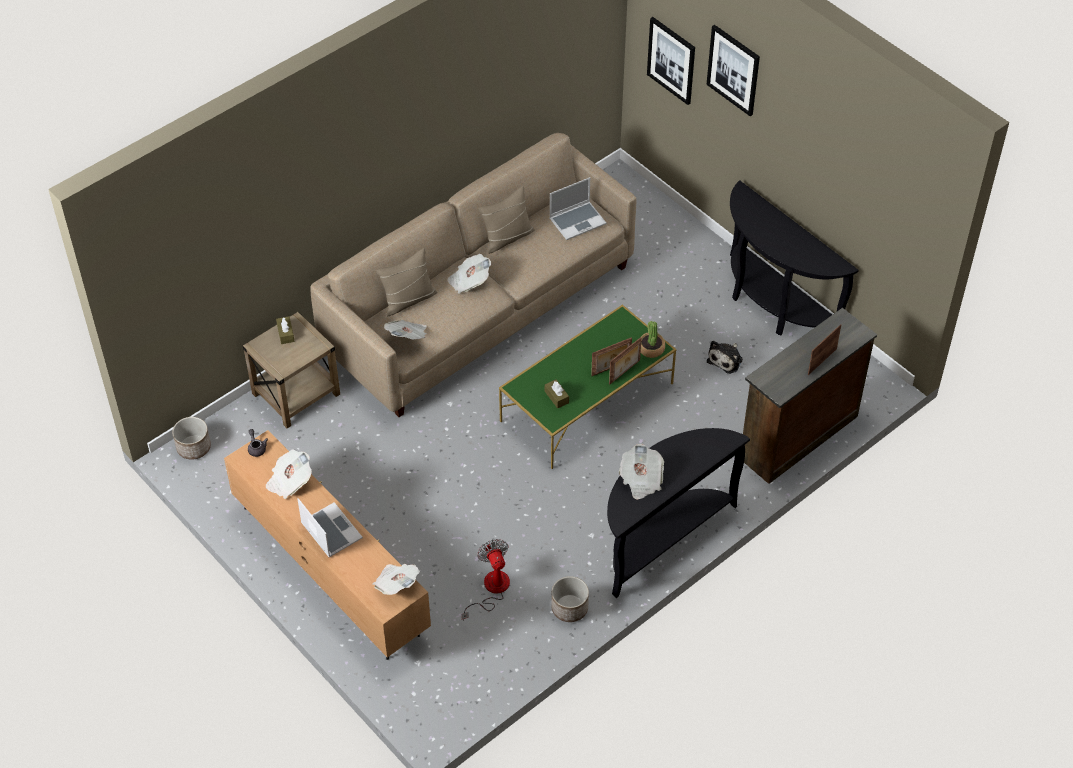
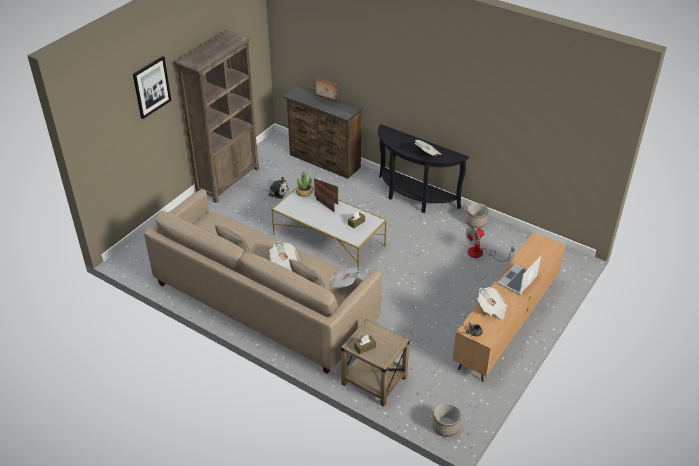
camera: 105 degrees left, 10 degrees down
newspaper [372,564,420,595] -> none
green coffee table [499,304,676,469] -> white coffee table [271,188,387,270]
laptop [550,177,606,240] -> none
picture [647,17,695,105] -> none
black console table [730,181,859,335] -> brown bookcase [175,30,259,203]

